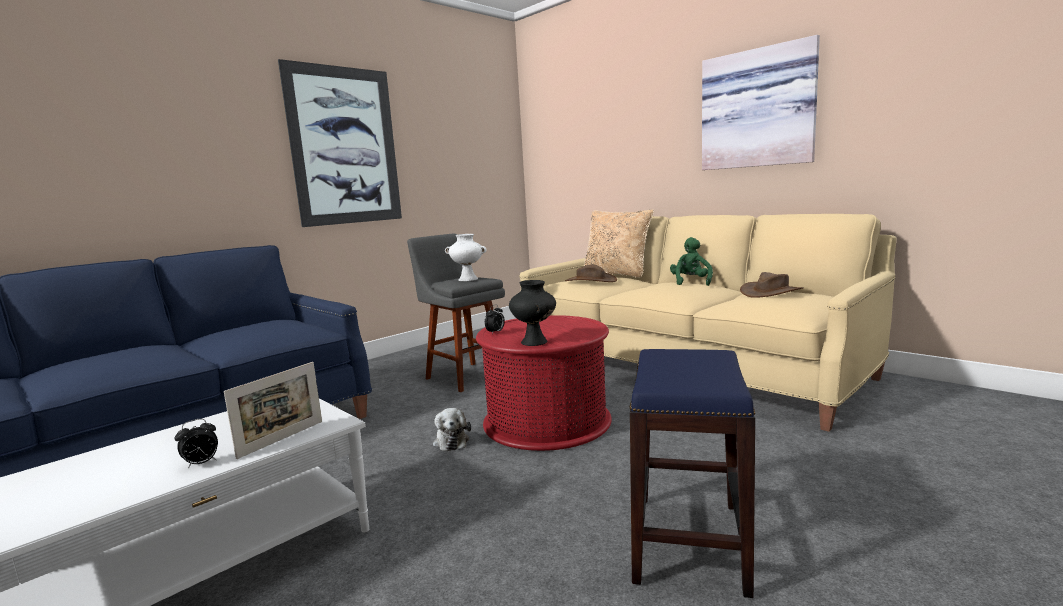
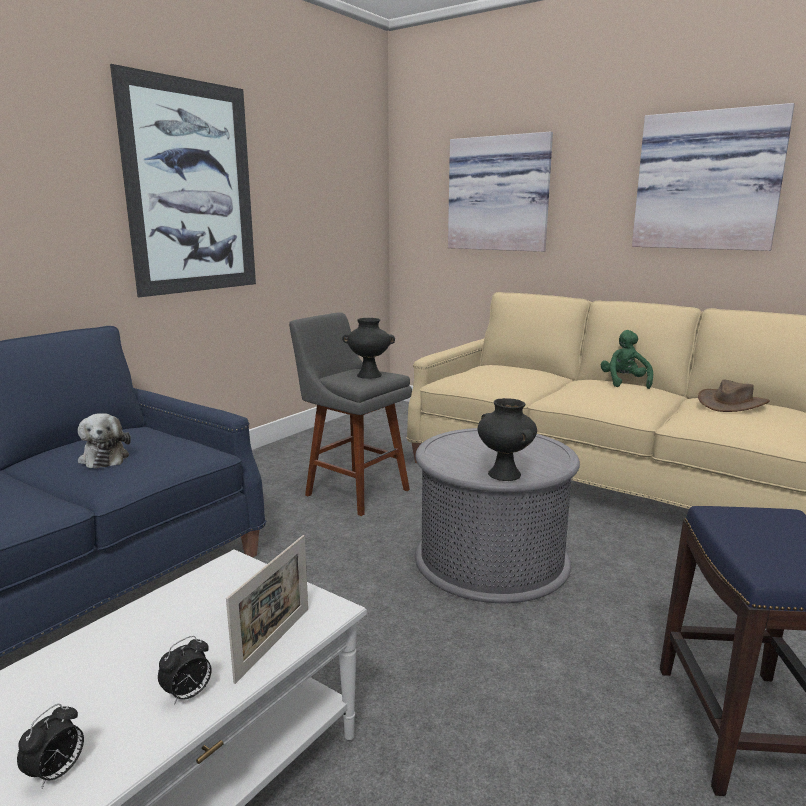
camera: 10 degrees left, 5 degrees up
plush toy [433,408,471,451] -> plush toy moved to [78,413,131,469]
white vase [445,234,487,281] -> black vase [342,318,395,379]
red coffee table [476,315,612,451] -> grey coffee table [415,428,580,603]
alarm clock [485,305,505,334] -> alarm clock moved to [17,704,84,789]
brown hat [565,264,617,282] -> none
beige pillow [584,209,654,278] -> none
none -> picture [448,132,553,252]

